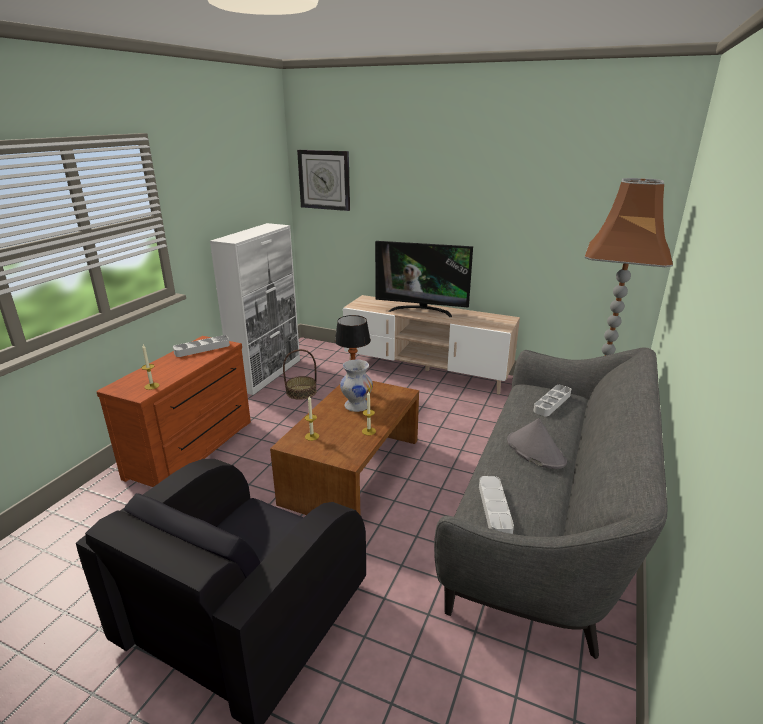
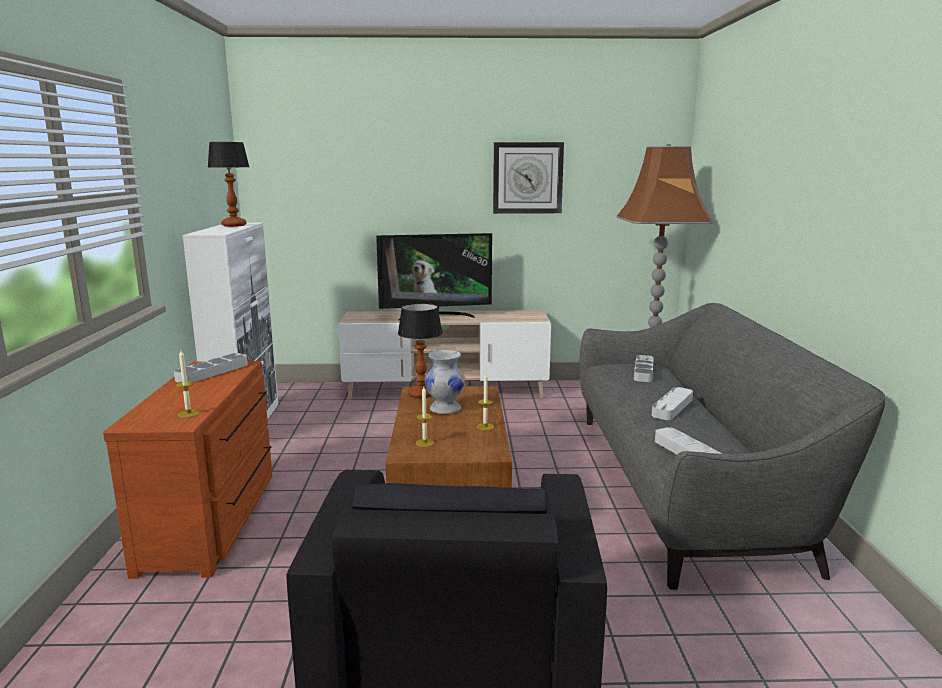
camera: 25 degrees left, 10 degrees down
basket [283,349,317,400] -> none
wall clock [297,150,350,211] -> wall clock moved to [493,142,564,214]
grey hat [507,418,567,469] -> grey tray [651,387,693,420]
none -> table lamp [208,142,249,227]

